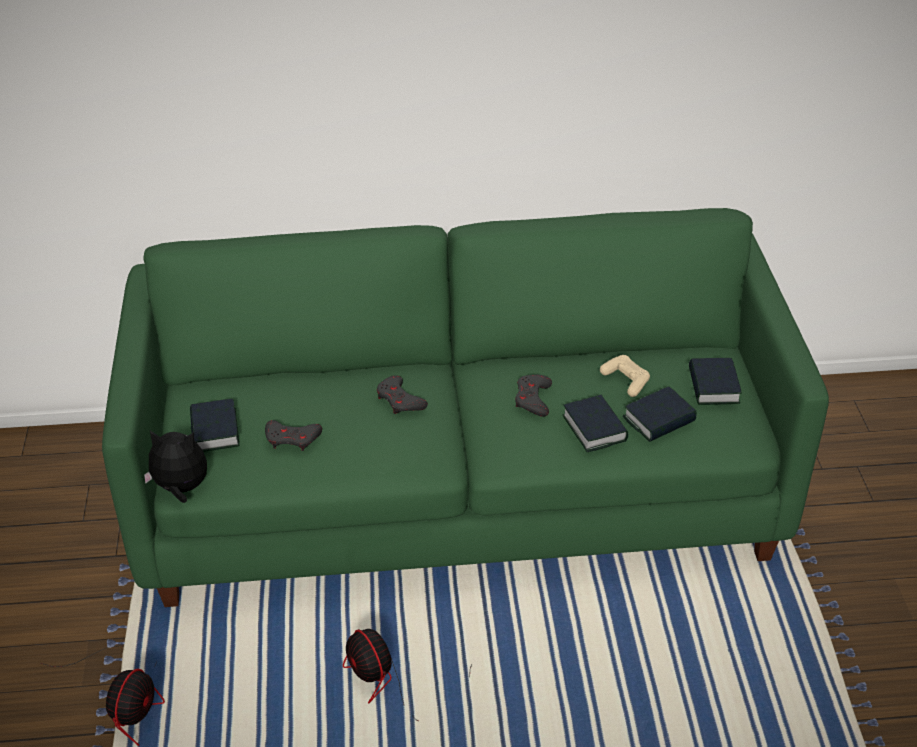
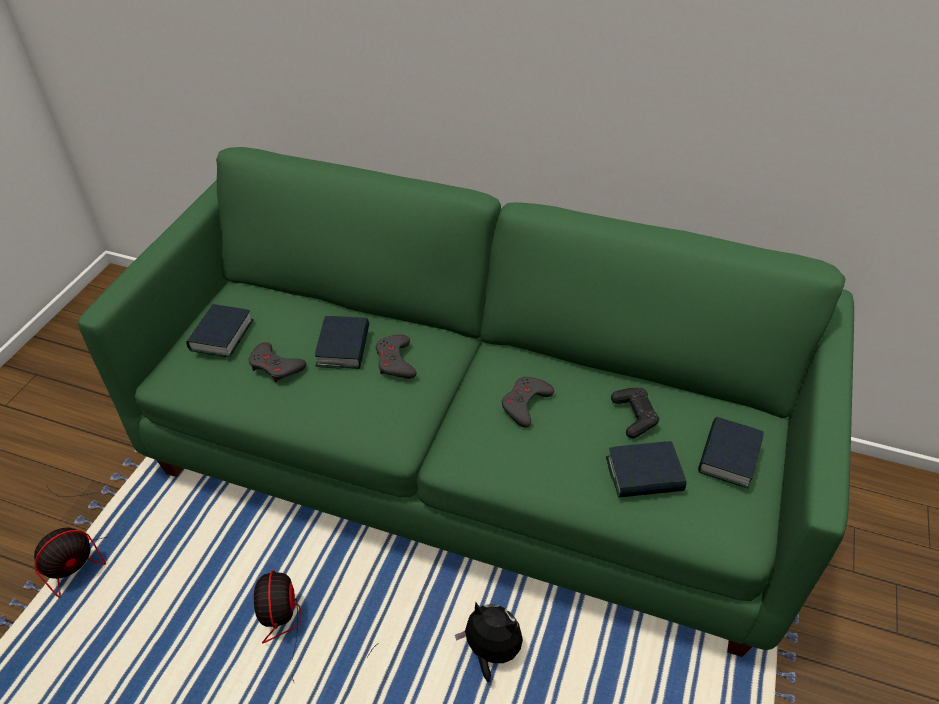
camera: 25 degrees right, 5 degrees up
plush toy [144,431,207,503] -> plush toy moved to [455,601,523,682]
book [563,395,628,452] -> book moved to [315,316,369,369]
beige game controller [600,355,650,397] -> black game controller [611,388,659,438]

